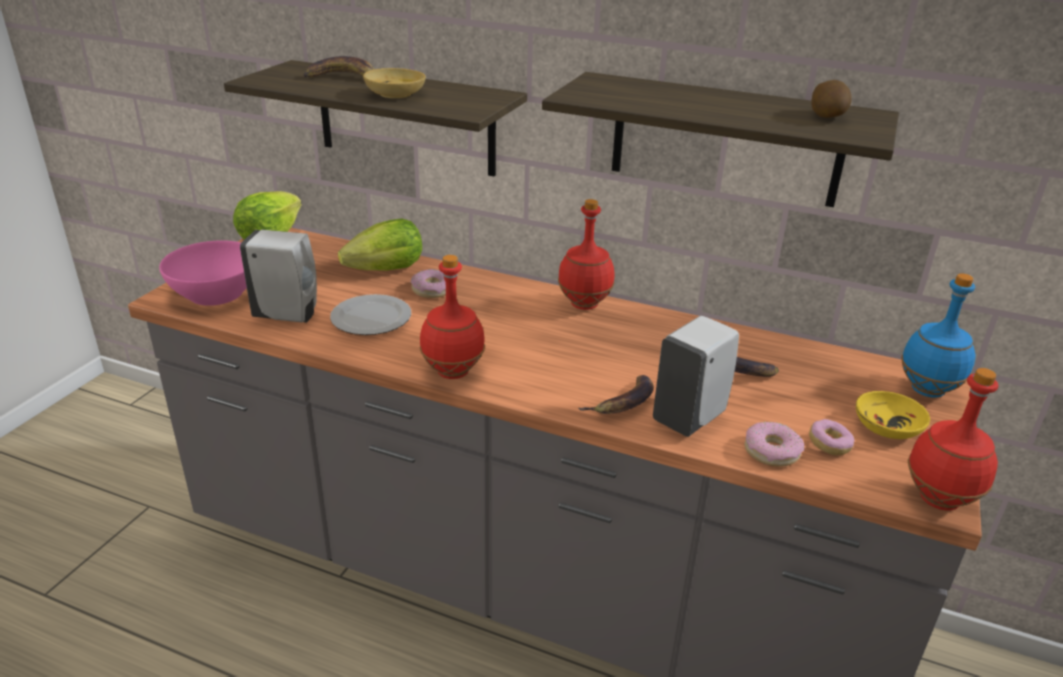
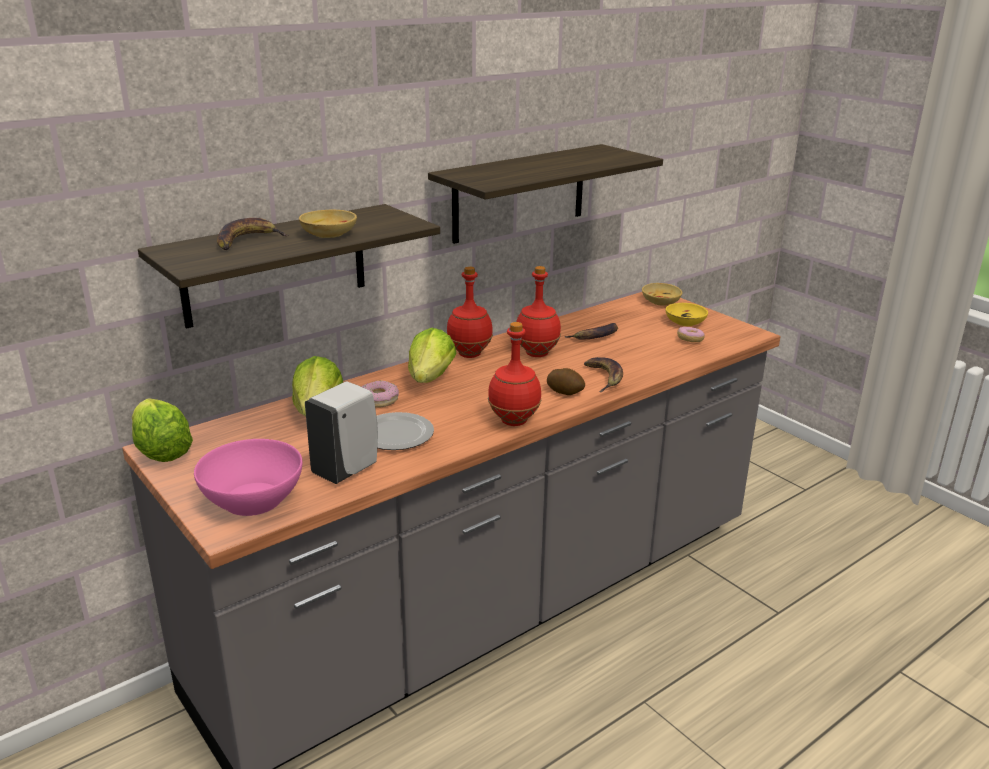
camera: 60 degrees left, 5 degrees down
white soap dispenser [653,316,739,437] -> none
donut [745,422,804,467] -> none
potato [812,80,852,118] -> potato moved to [547,368,585,395]
blue bottle [901,273,976,398] -> beige bowl [642,283,682,306]
red bottle [908,368,998,511] -> red bottle moved to [516,266,561,357]
none -> lettuce [408,328,457,383]

